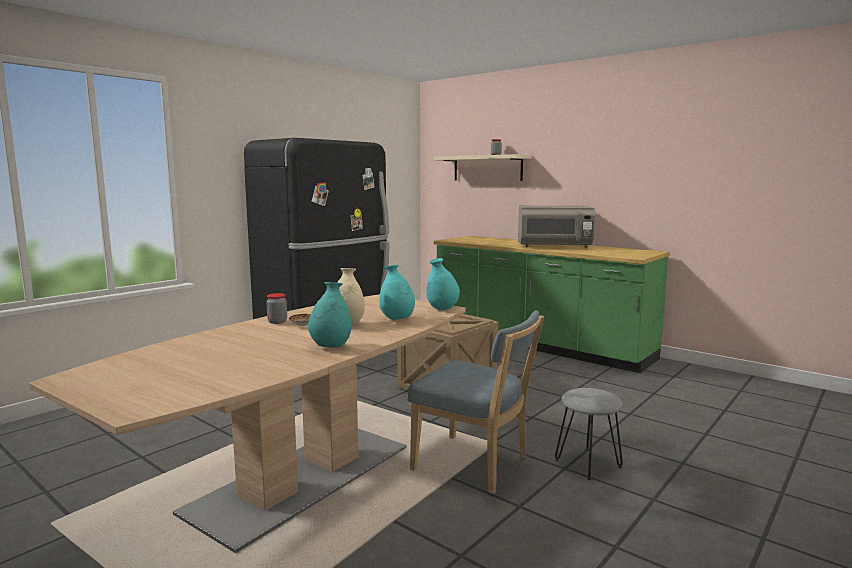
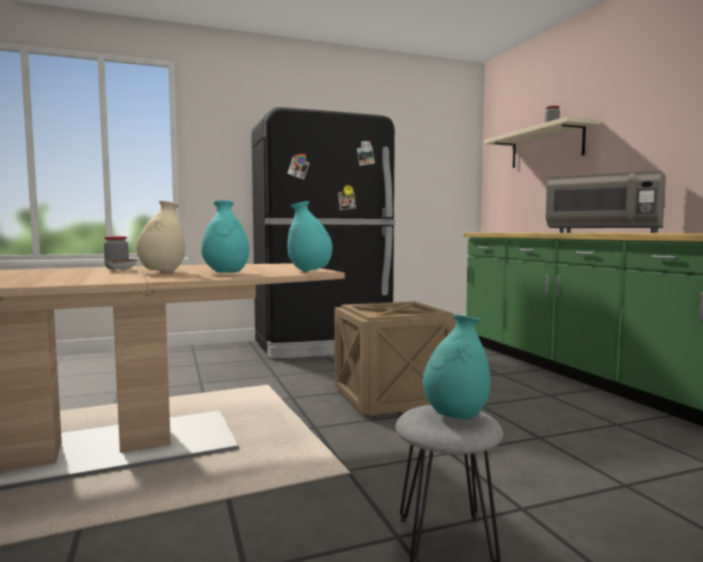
camera: 30 degrees right, 5 degrees down
turquoise vase [308,282,351,348] -> turquoise vase moved to [422,314,490,419]
blue chair [408,310,544,494] -> none

